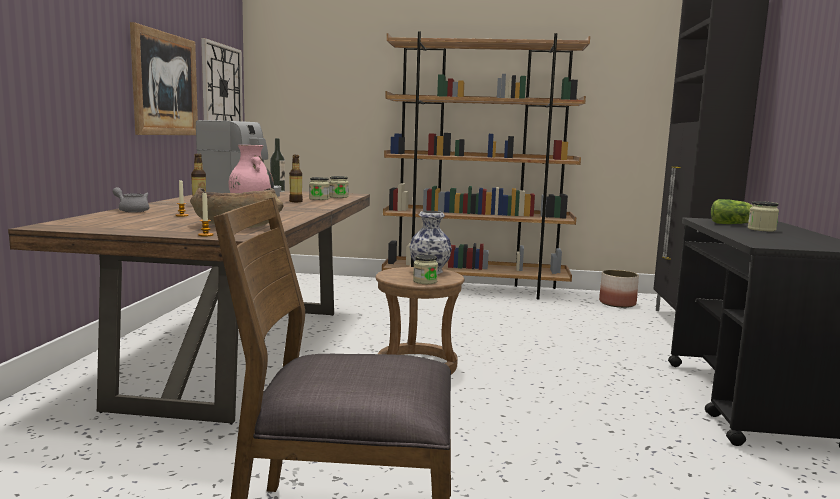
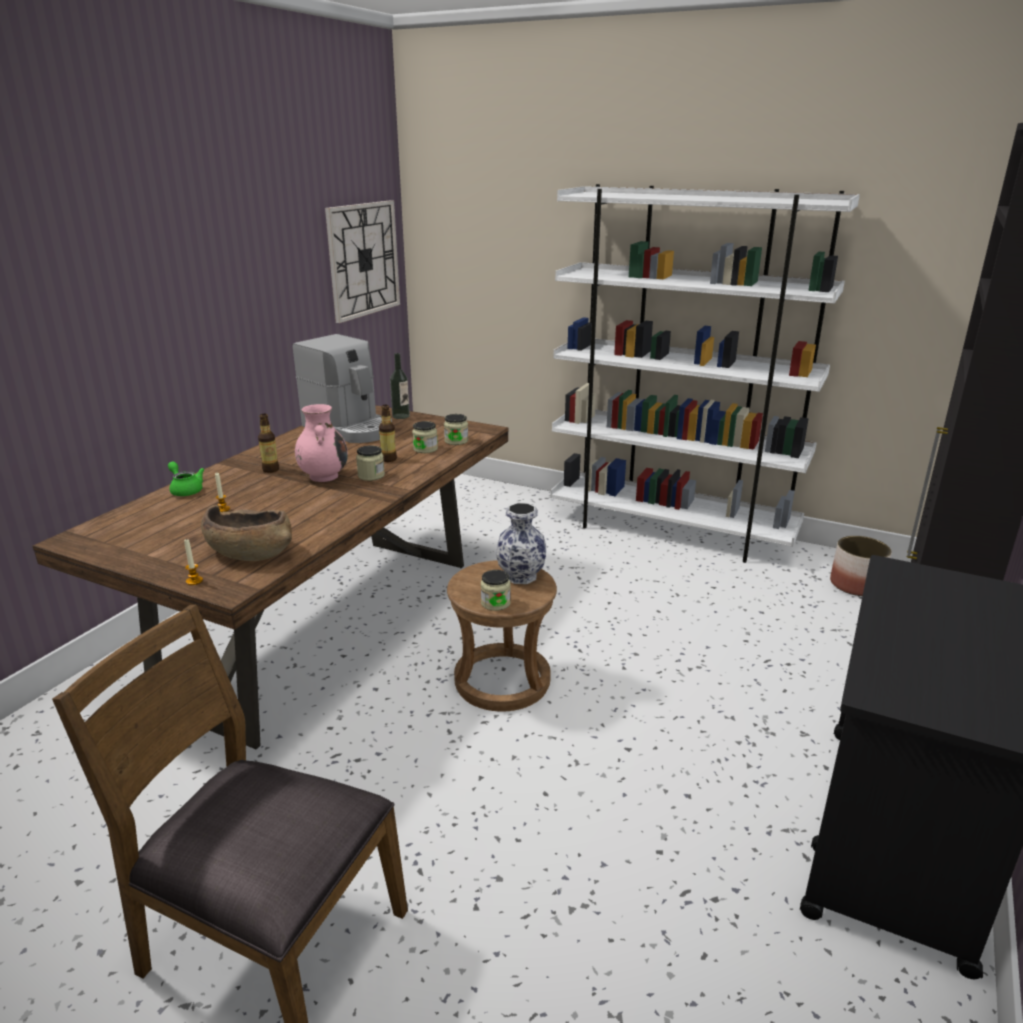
camera: 20 degrees right, 15 degrees up
grey teapot [112,187,149,213] -> green teapot [168,461,204,496]
picture [130,22,198,135] -> none
brown bookcase [382,31,590,300] -> white bookcase [550,184,860,563]
lettuce [711,199,753,224] -> none
jar [748,201,779,232] -> jar moved to [356,445,385,481]

